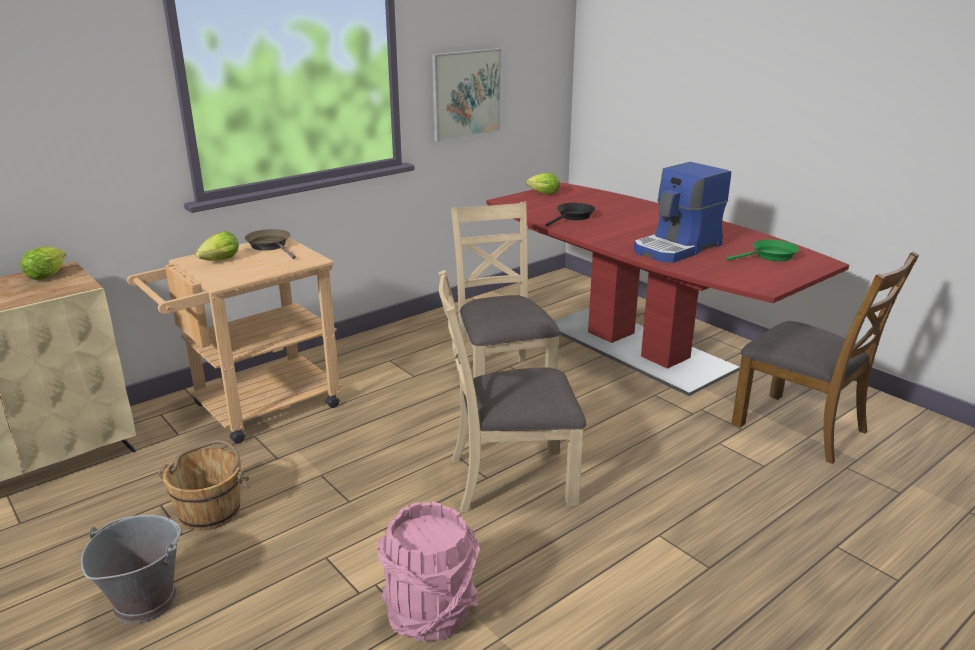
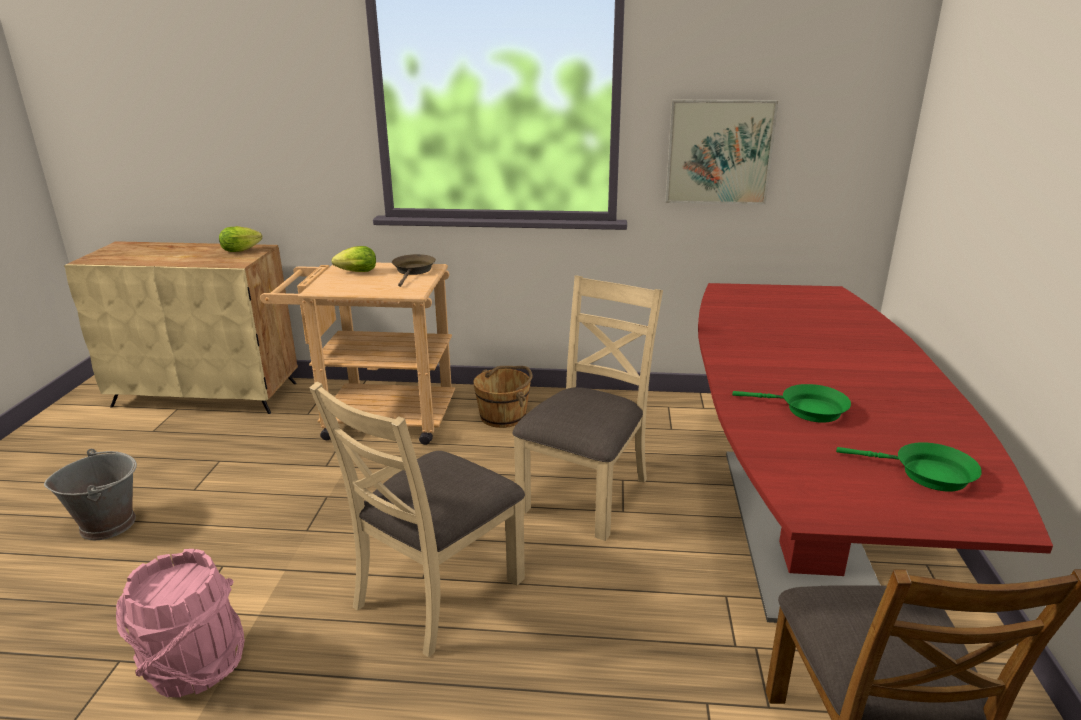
camera: 45 degrees right, 0 degrees up
brown bucket [158,440,250,531] -> brown bucket moved to [473,366,532,428]
beige chair [438,270,586,512] -> beige chair turned 90 degrees counterclockwise [310,382,525,657]
lettuce [526,173,560,194] -> none
black frying pan [546,203,595,226] -> none
coffee machine [634,162,731,263] -> green frying pan [732,384,851,423]

